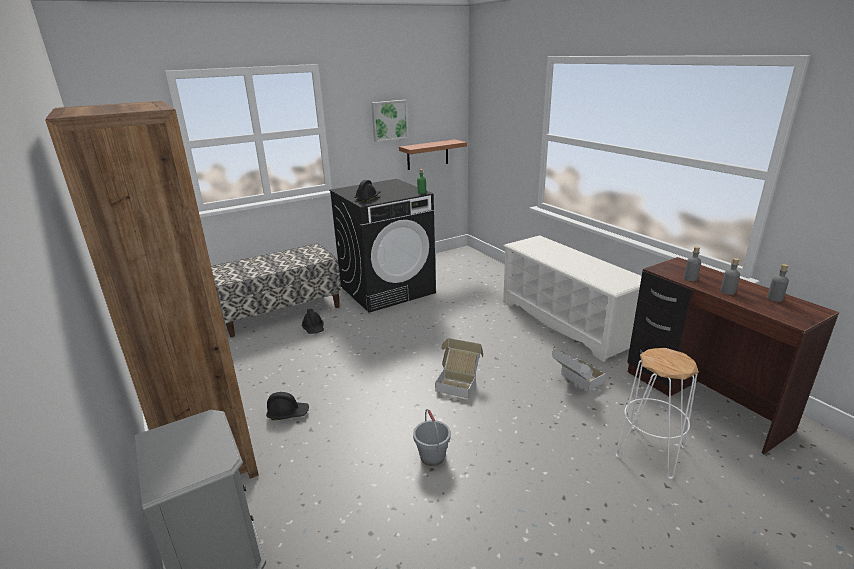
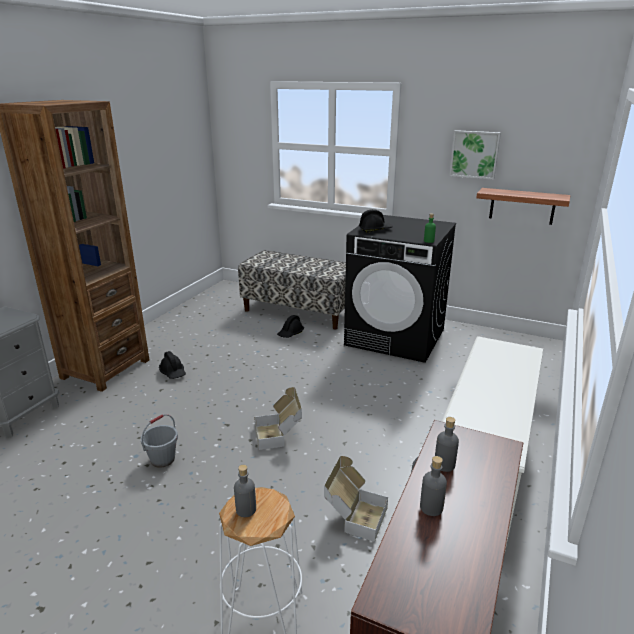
camera: 55 degrees right, 0 degrees up
grey bottle [767,264,789,302] -> grey bottle moved to [234,465,256,517]

